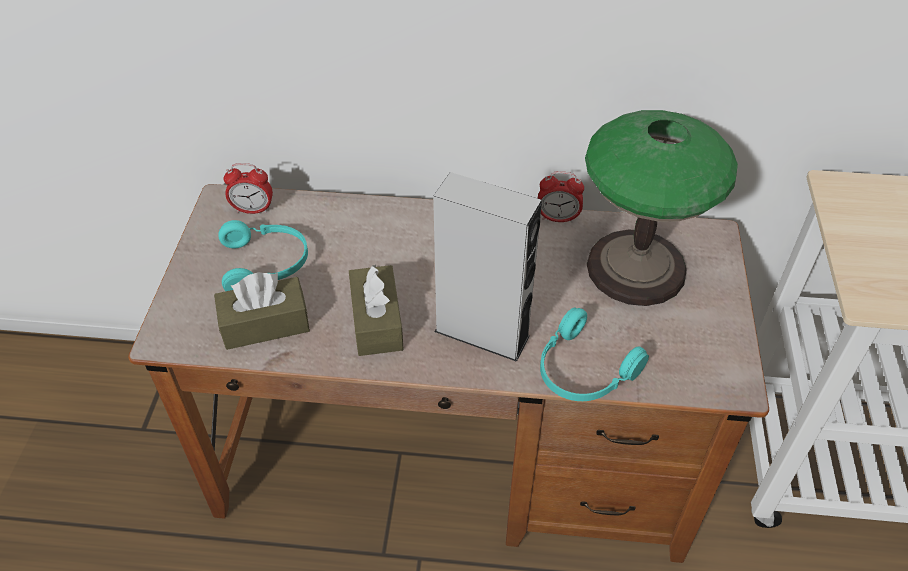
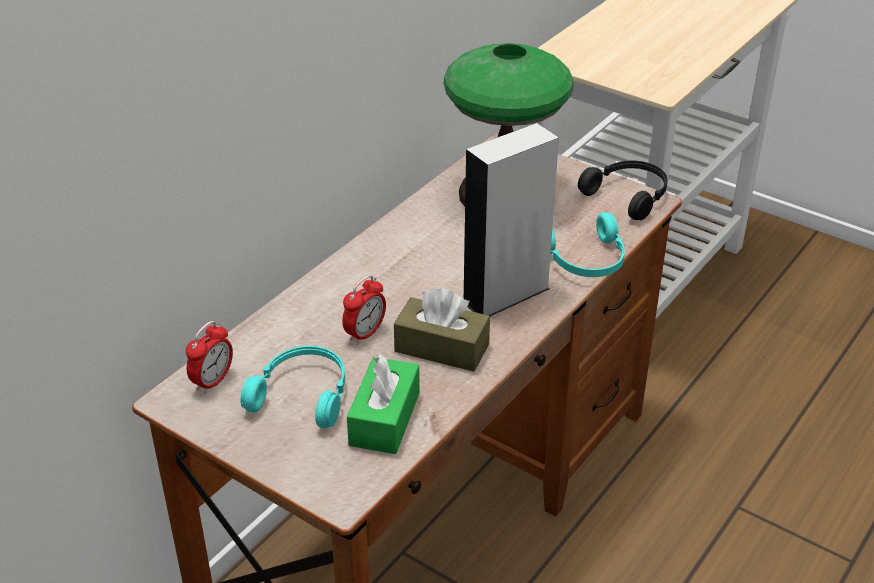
camera: 60 degrees left, 10 degrees down
brown tissue box [214,272,310,350] -> green tissue box [347,354,420,454]
alarm clock [538,171,584,223] -> alarm clock moved to [342,275,386,344]
none -> black headphones [578,161,668,220]

